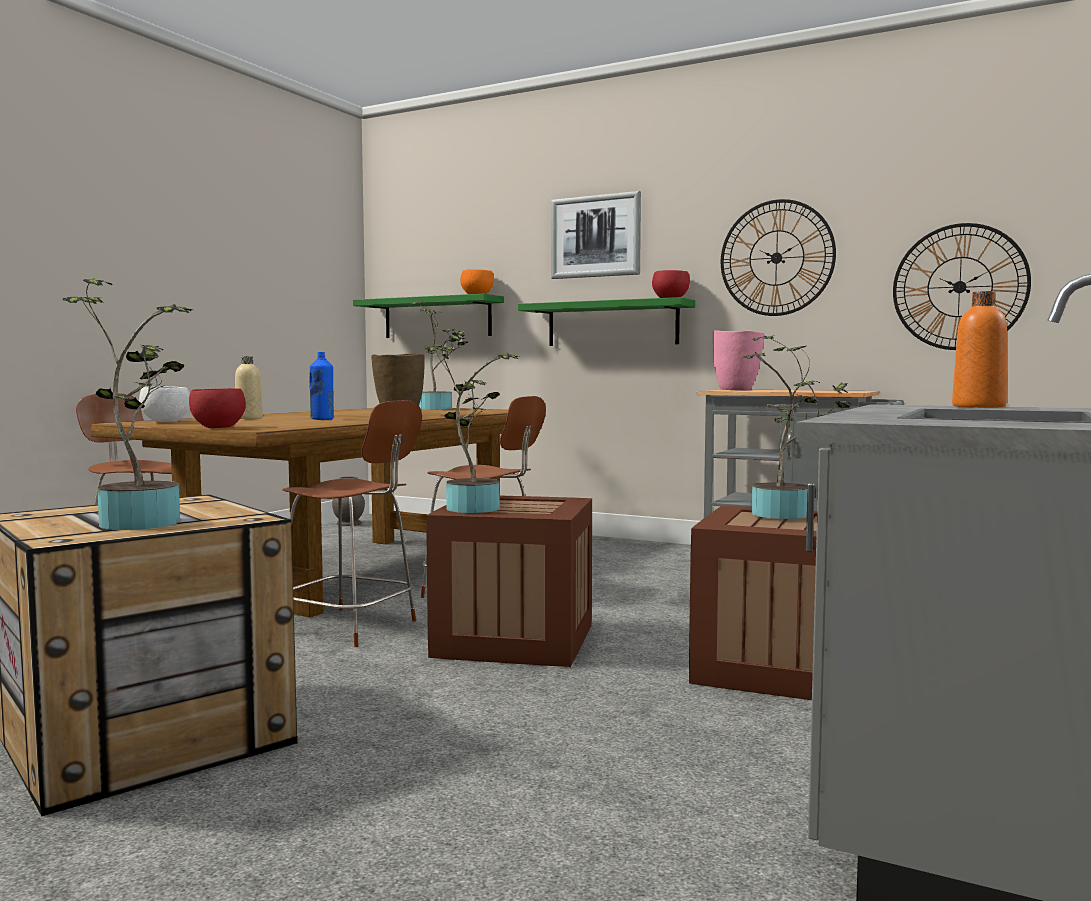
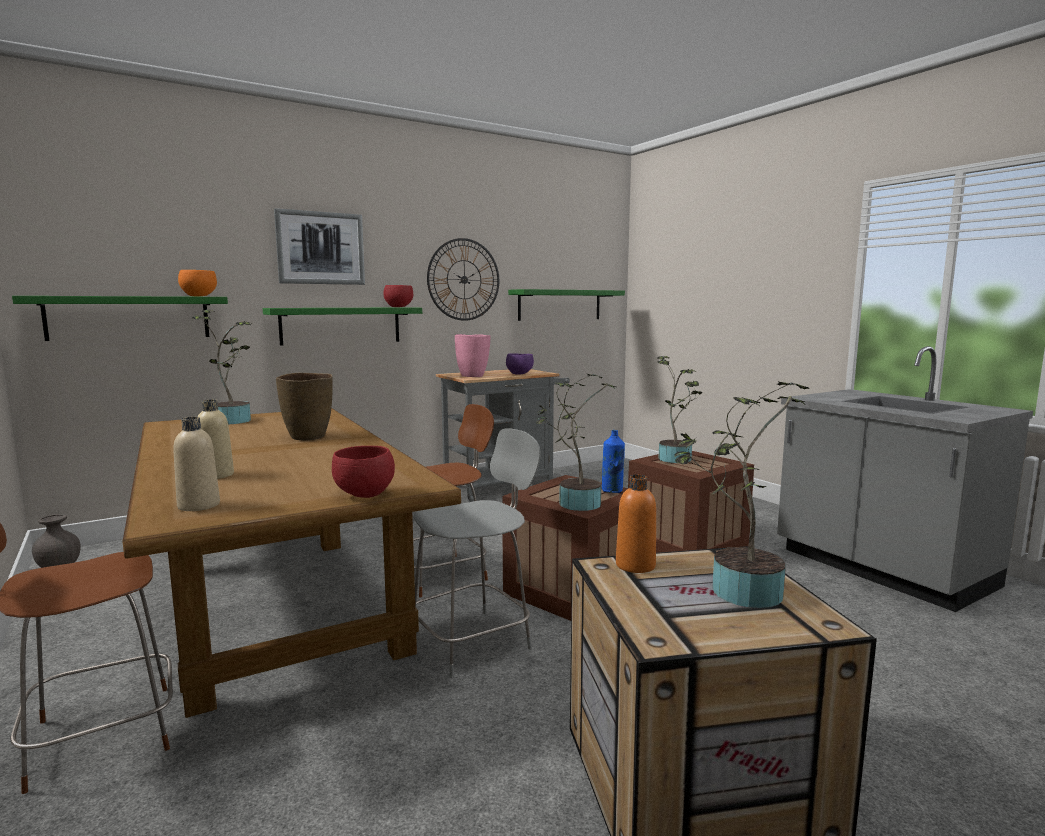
camera: 60 degrees left, 5 degrees up
white bowl [139,386,190,422] -> beige bottle [173,417,220,511]
brown chair [282,400,422,647] -> grey chair [413,428,541,678]
blue bottle [309,352,334,420] -> blue bottle moved to [602,430,625,493]
wall clock [893,223,1031,350] -> green shelf [508,289,625,321]
orange bottle [952,291,1007,408] -> orange bottle moved to [616,475,656,573]
none -> purple bowl [506,353,534,374]

